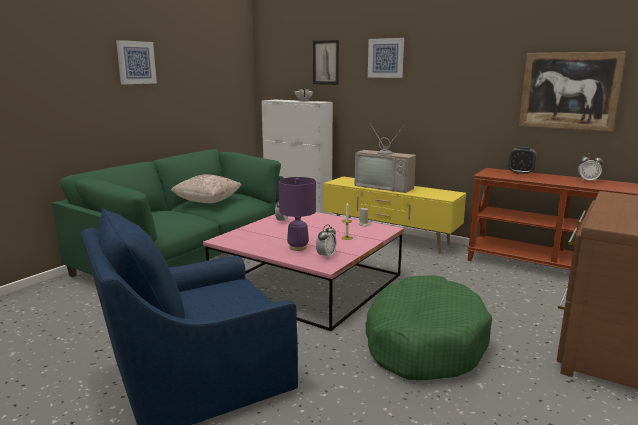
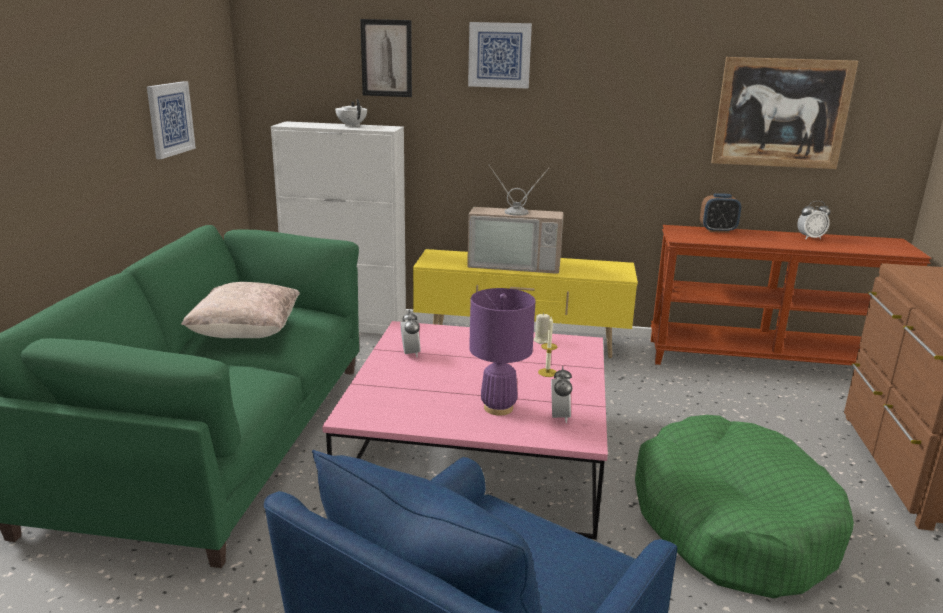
camera: 25 degrees left, 5 degrees up
picture [116,40,157,84] -> picture moved to [147,81,196,159]

